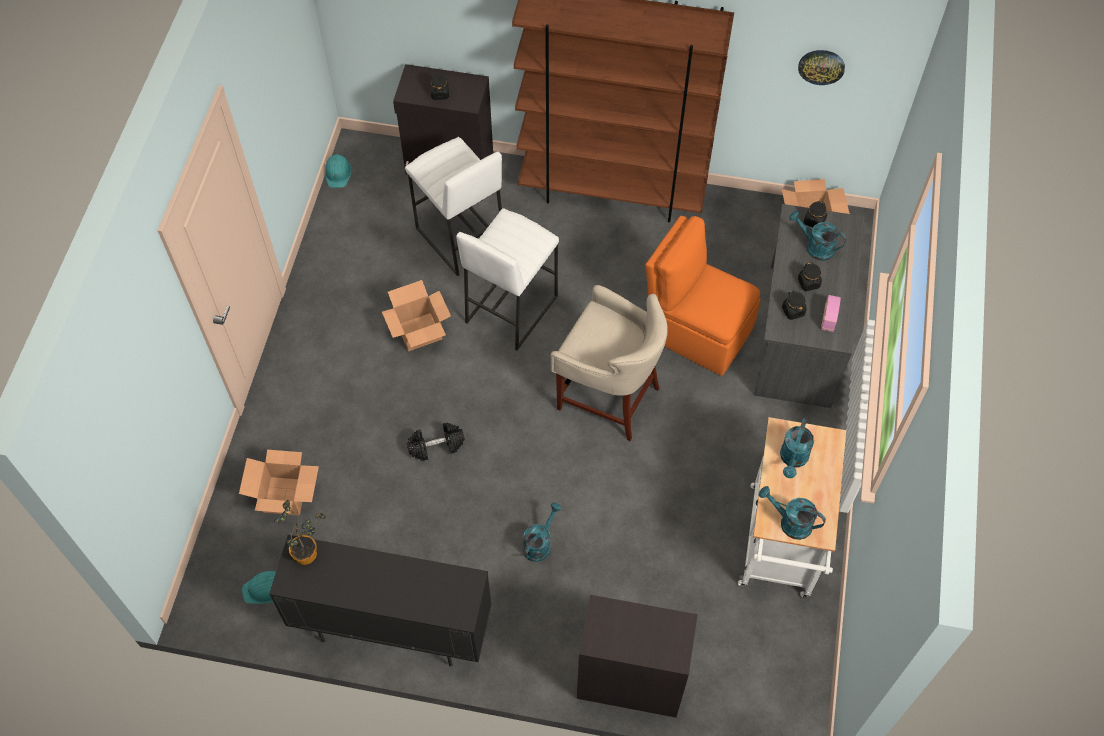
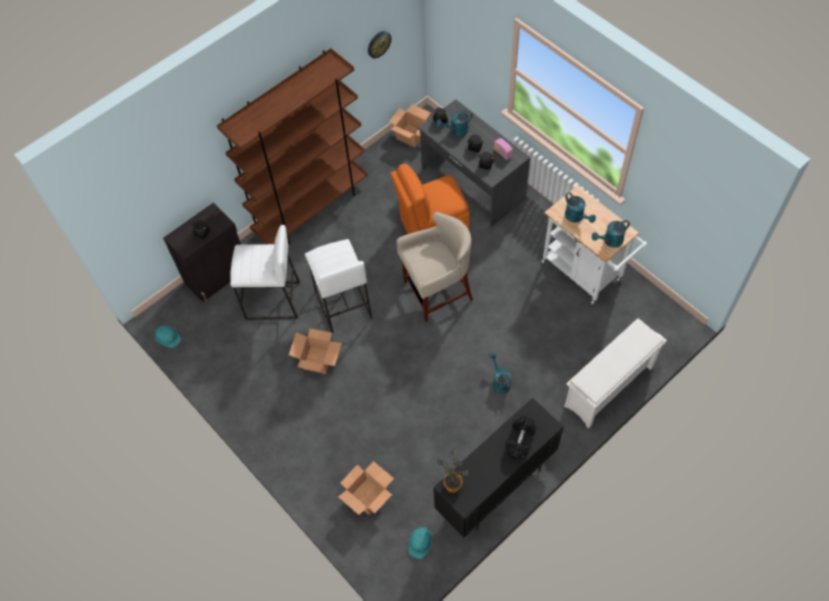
camera: 50 degrees left, 0 degrees up
black dumbbell [407,423,465,461] -> black dumbbell moved to [506,416,536,460]
black cabinet [577,595,698,718] -> white shoe rack [564,318,667,428]

